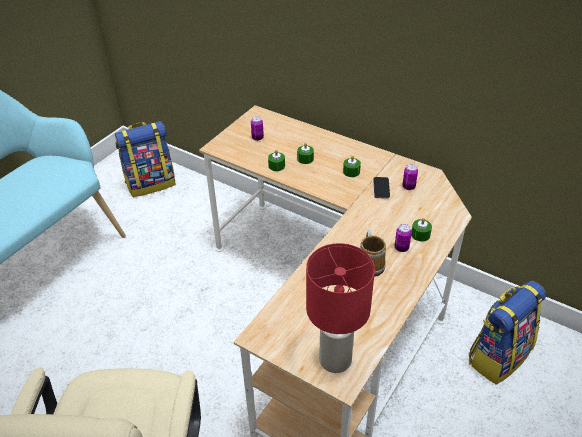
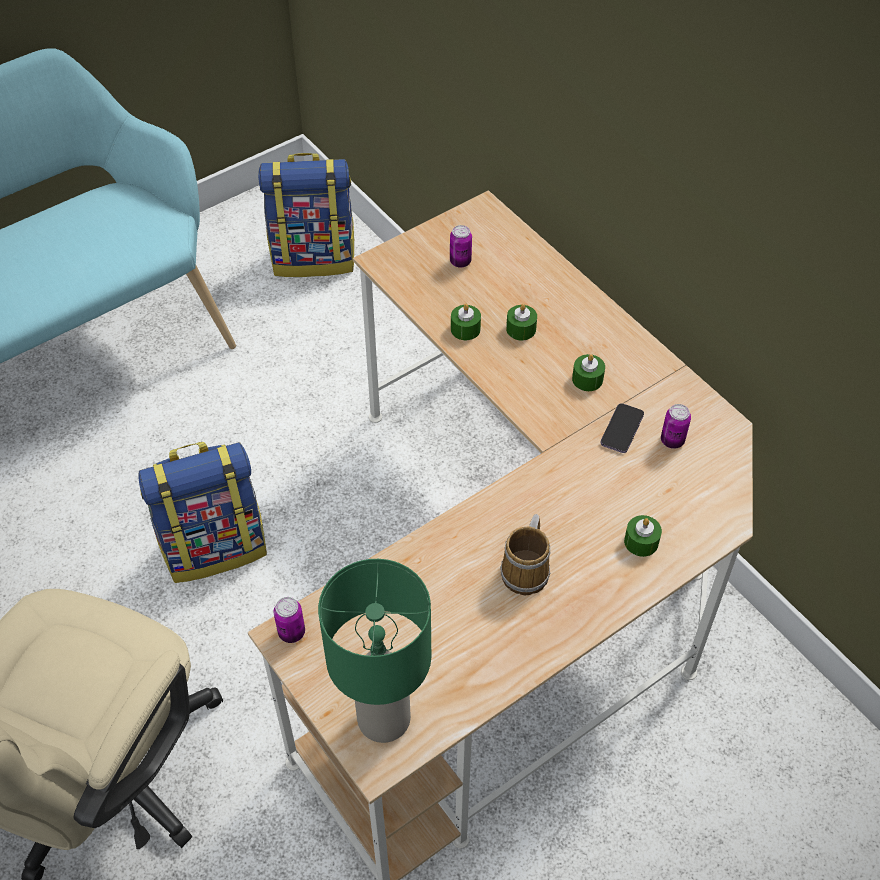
camera: 20 degrees right, 10 degrees up
red table lamp [306,243,375,373] -> green table lamp [318,559,431,743]
can [395,224,412,252] -> can moved to [273,597,305,643]
backpack [469,281,546,385] -> backpack moved to [139,442,267,583]

